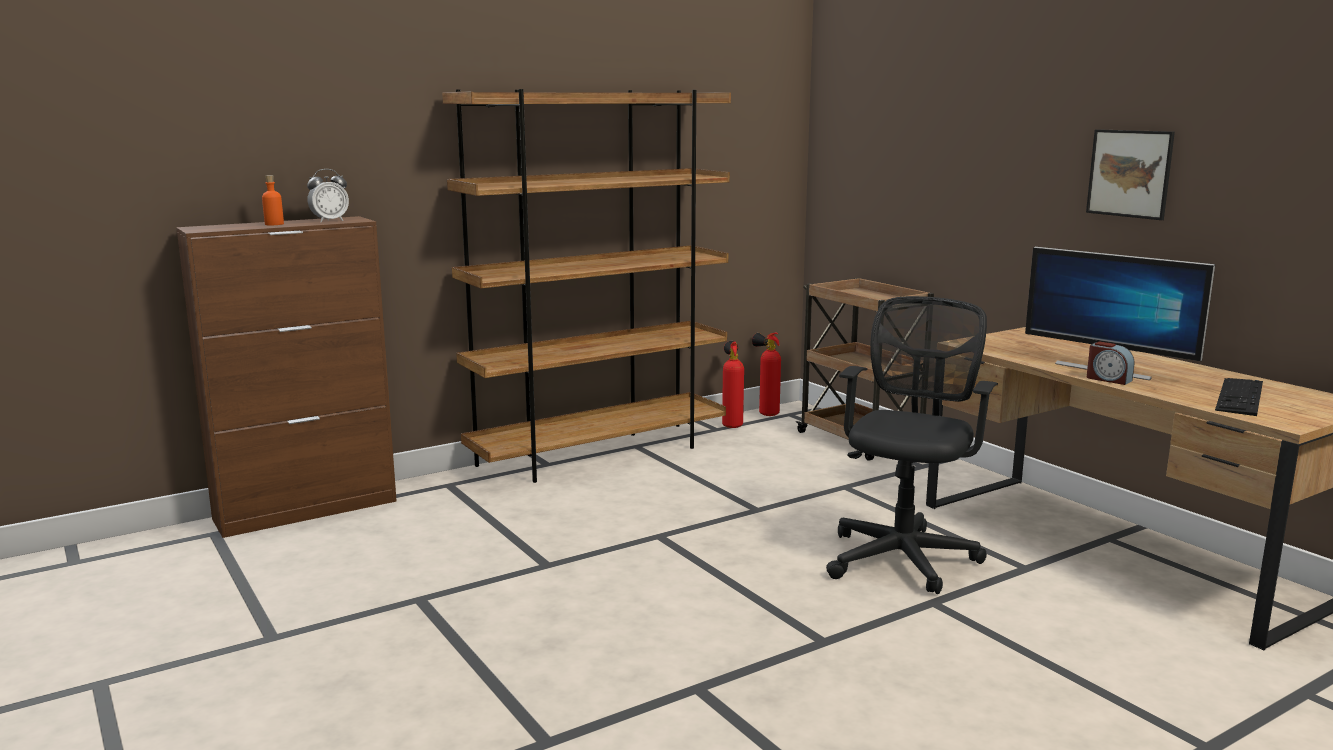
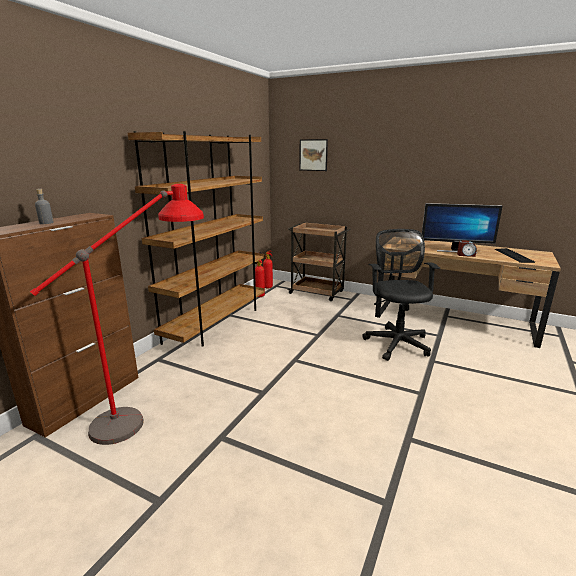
camera: 30 degrees left, 5 degrees up
orange bottle [262,175,284,225] -> grey bottle [35,189,54,224]
alarm clock [307,169,349,222] -> none
picture [1086,129,1175,220] -> picture moved to [299,139,328,171]
none -> red floor lamp [30,184,204,445]

